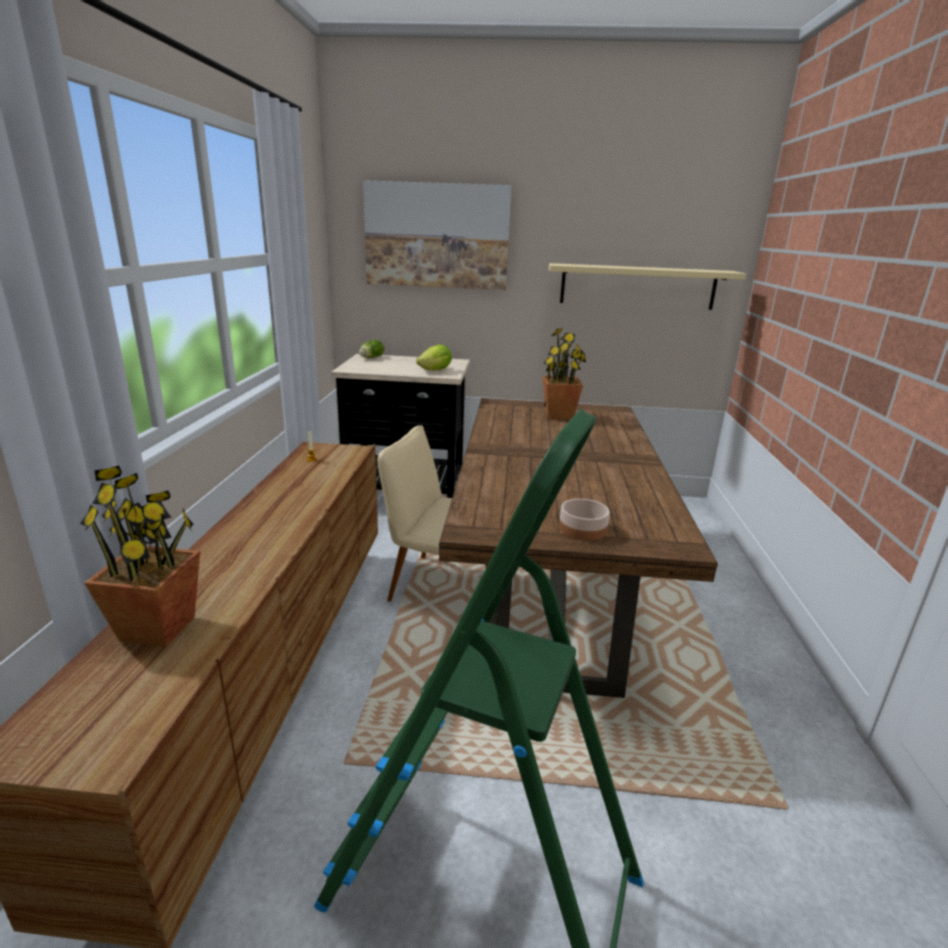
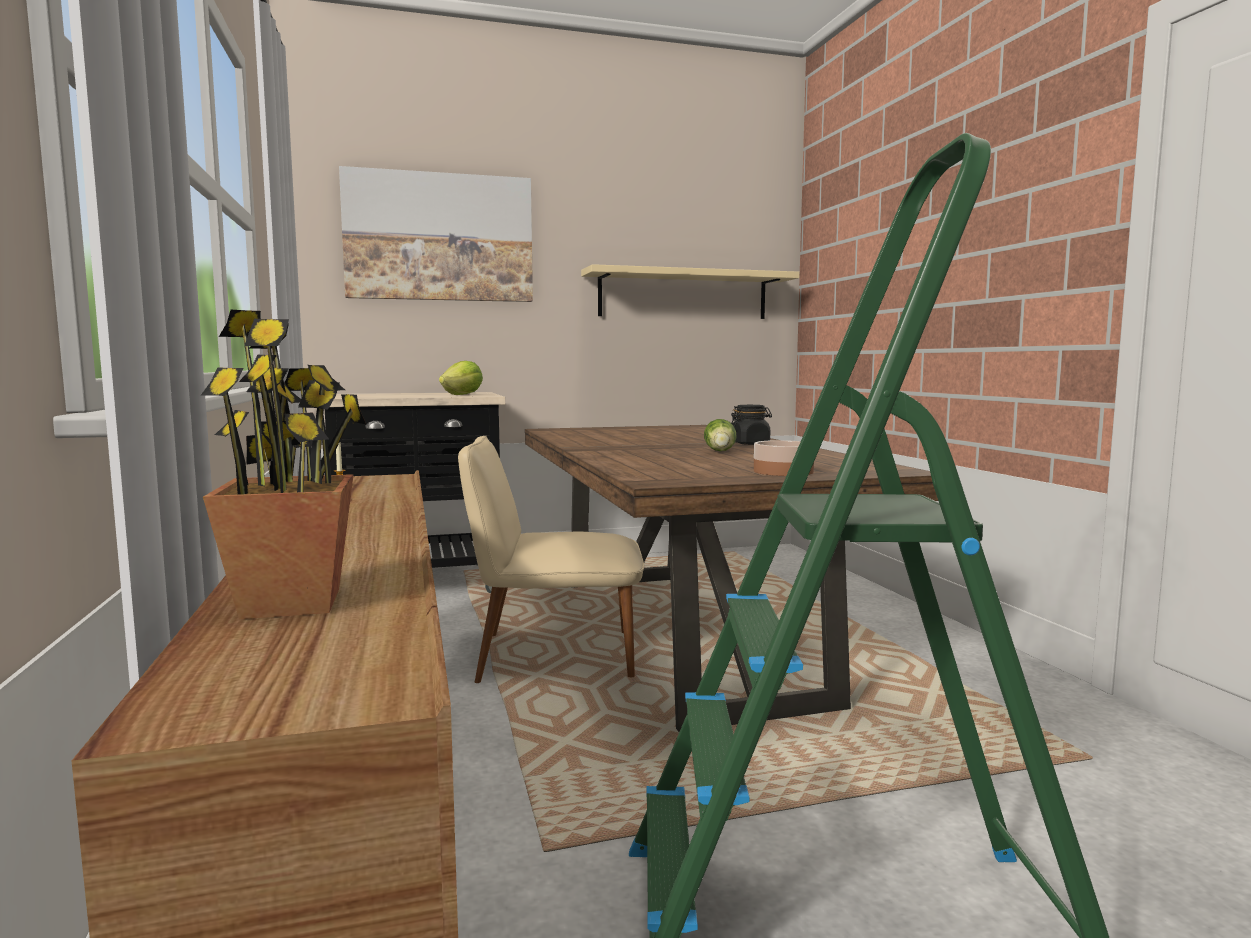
camera: 20 degrees left, 15 degrees down
lettuce [359,340,384,358] -> lettuce moved to [704,419,737,451]
potted plant [542,328,586,419] -> none
none -> black jar [731,405,772,445]

